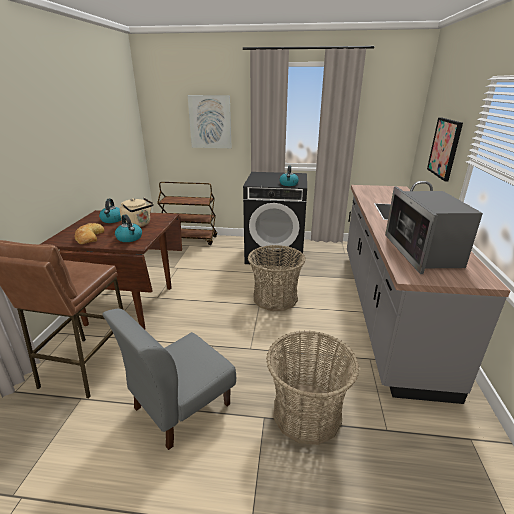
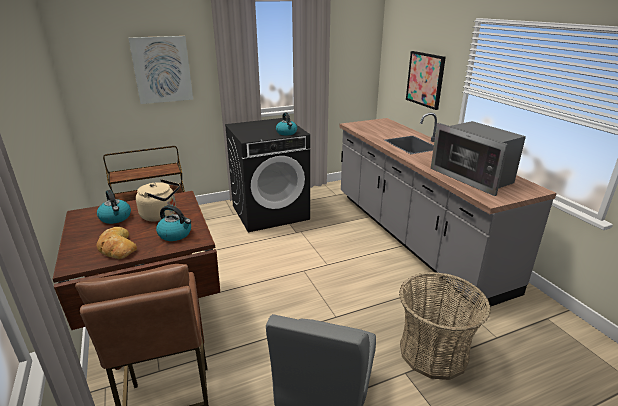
camera: 30 degrees left, 0 degrees up
basket [248,245,306,311] -> none

